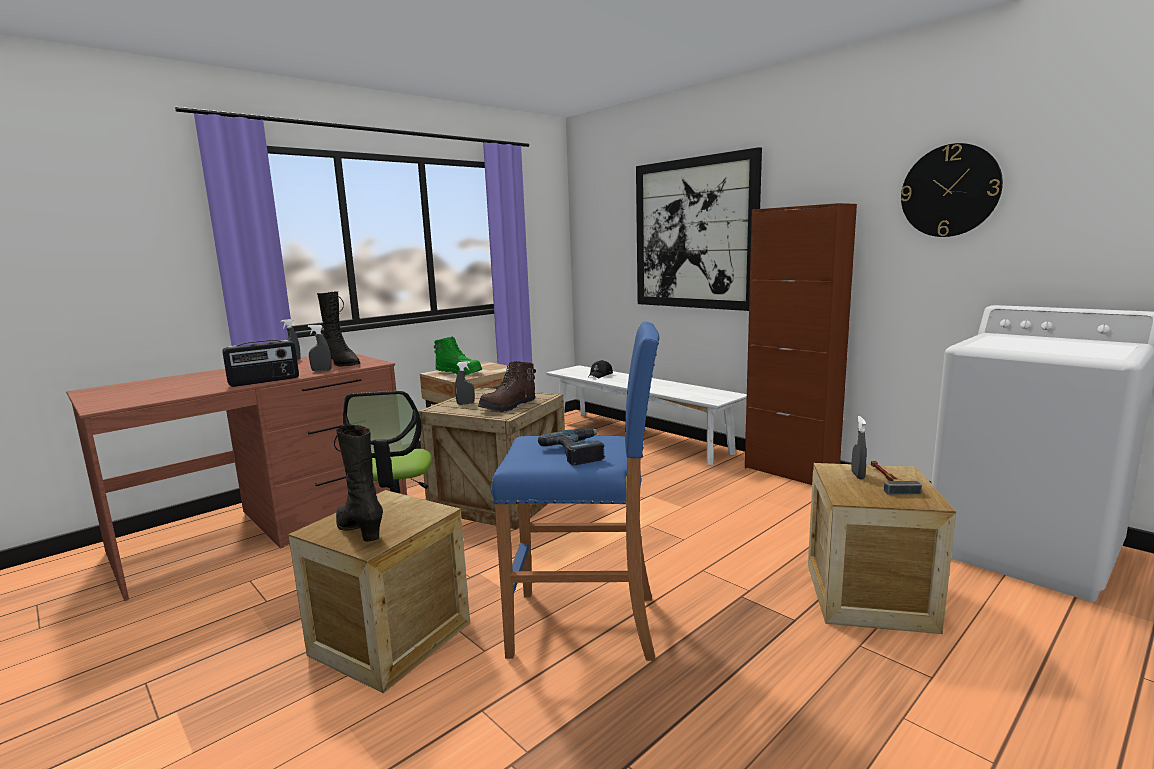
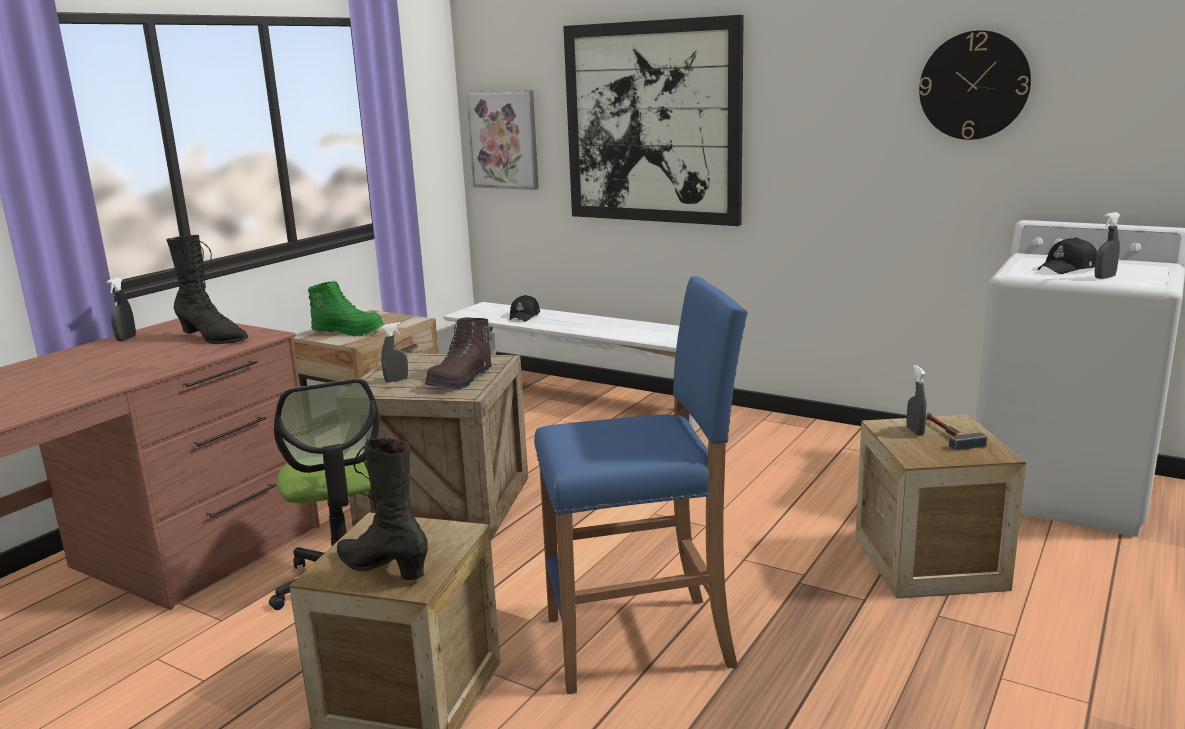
camera: 15 degrees left, 5 degrees up
radio [222,340,299,387] -> none
grey spray bottle [308,325,332,371] -> grey spray bottle moved to [1095,212,1120,279]
power drill [538,428,605,465] -> none
brown cabinet [745,203,857,485] -> none
none -> picture [466,90,539,190]
none -> black cap [1038,237,1097,274]

